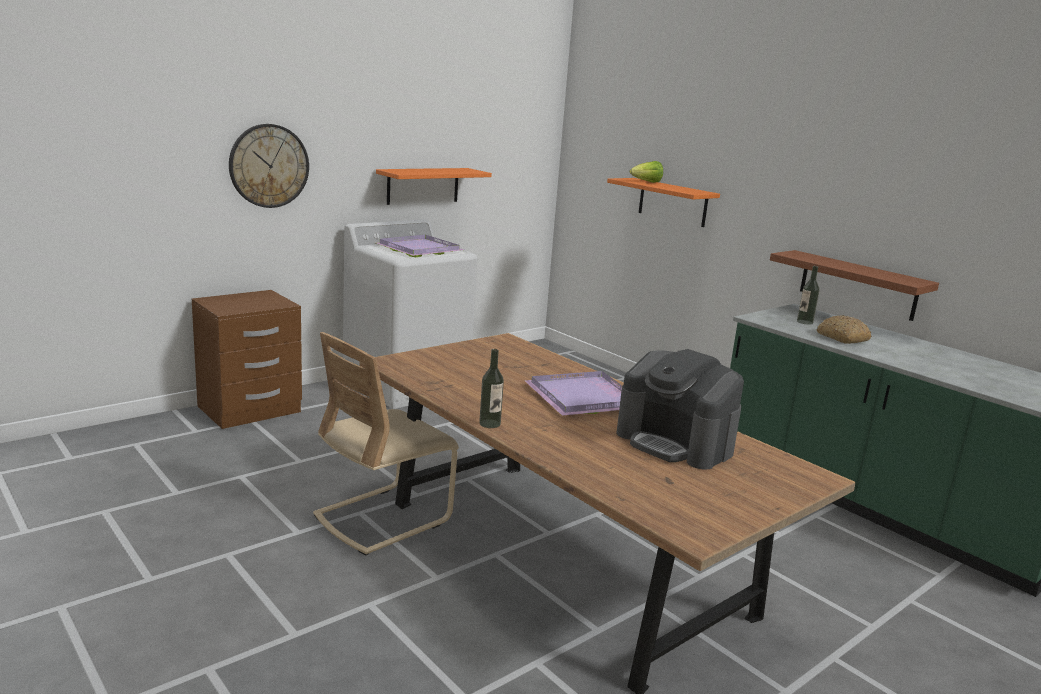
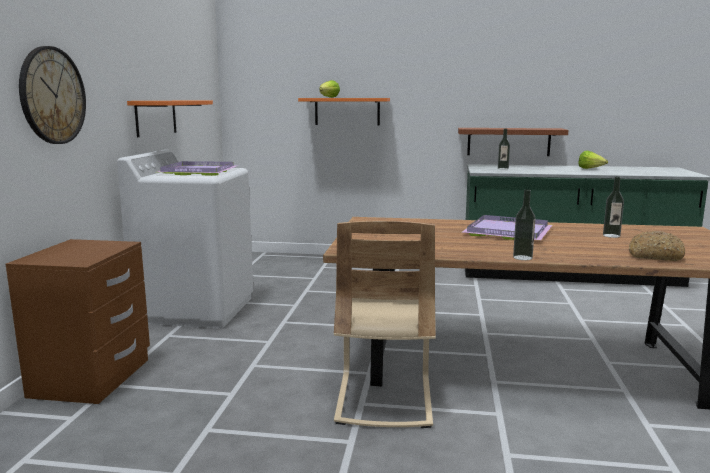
camera: 40 degrees left, 5 degrees down
coffee machine [616,349,744,470] -> bottle [603,177,624,238]
bread [816,315,872,344] -> bread moved to [628,231,685,261]
none -> lettuce [578,151,608,169]

